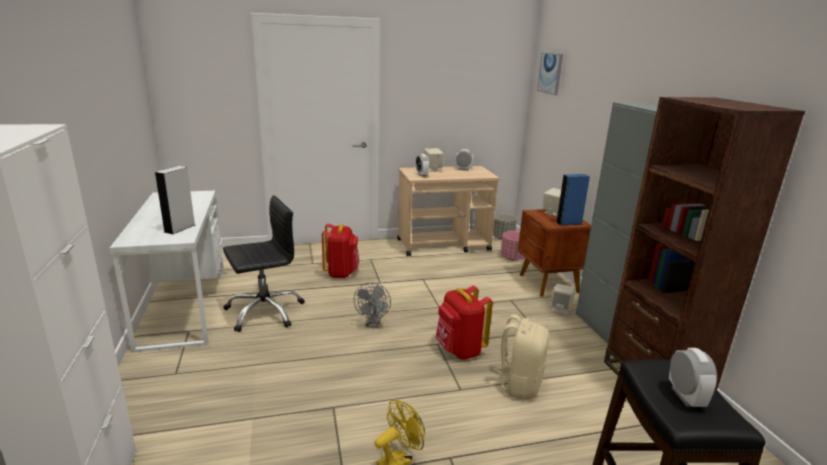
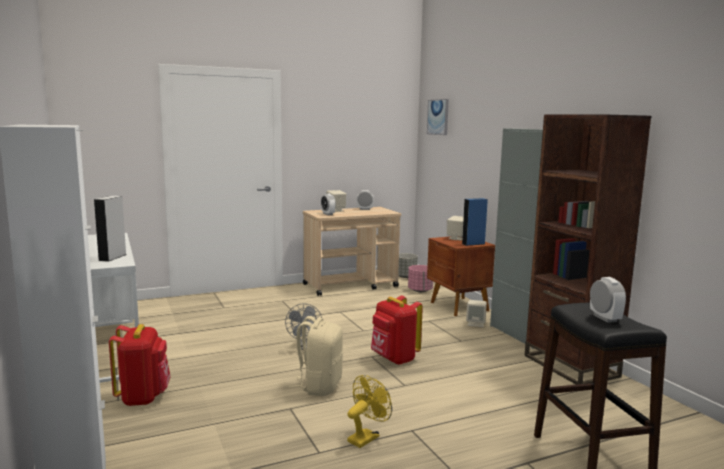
camera: 10 degrees left, 10 degrees down
black office chair [223,195,305,332] -> none
red backpack [322,224,359,278] -> red backpack moved to [109,324,171,406]
beige backpack [488,314,549,400] -> beige backpack moved to [289,316,343,396]

